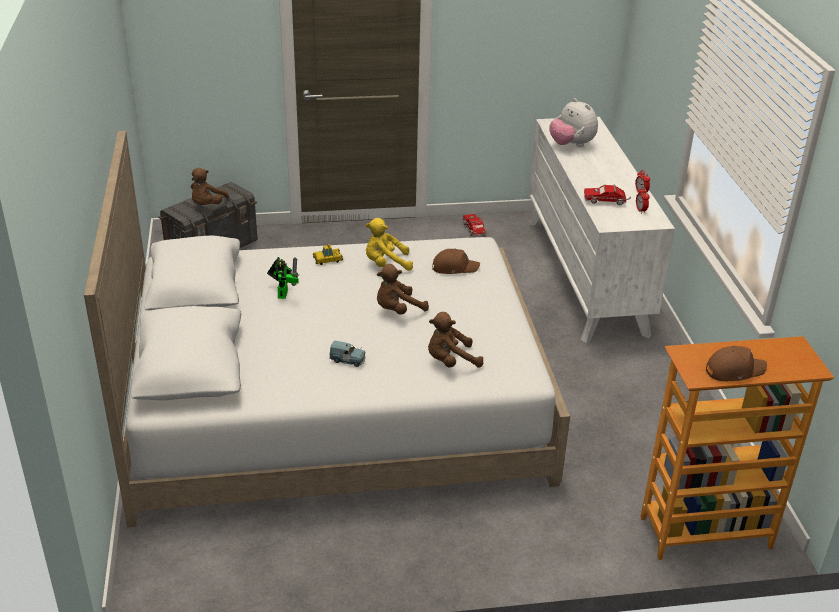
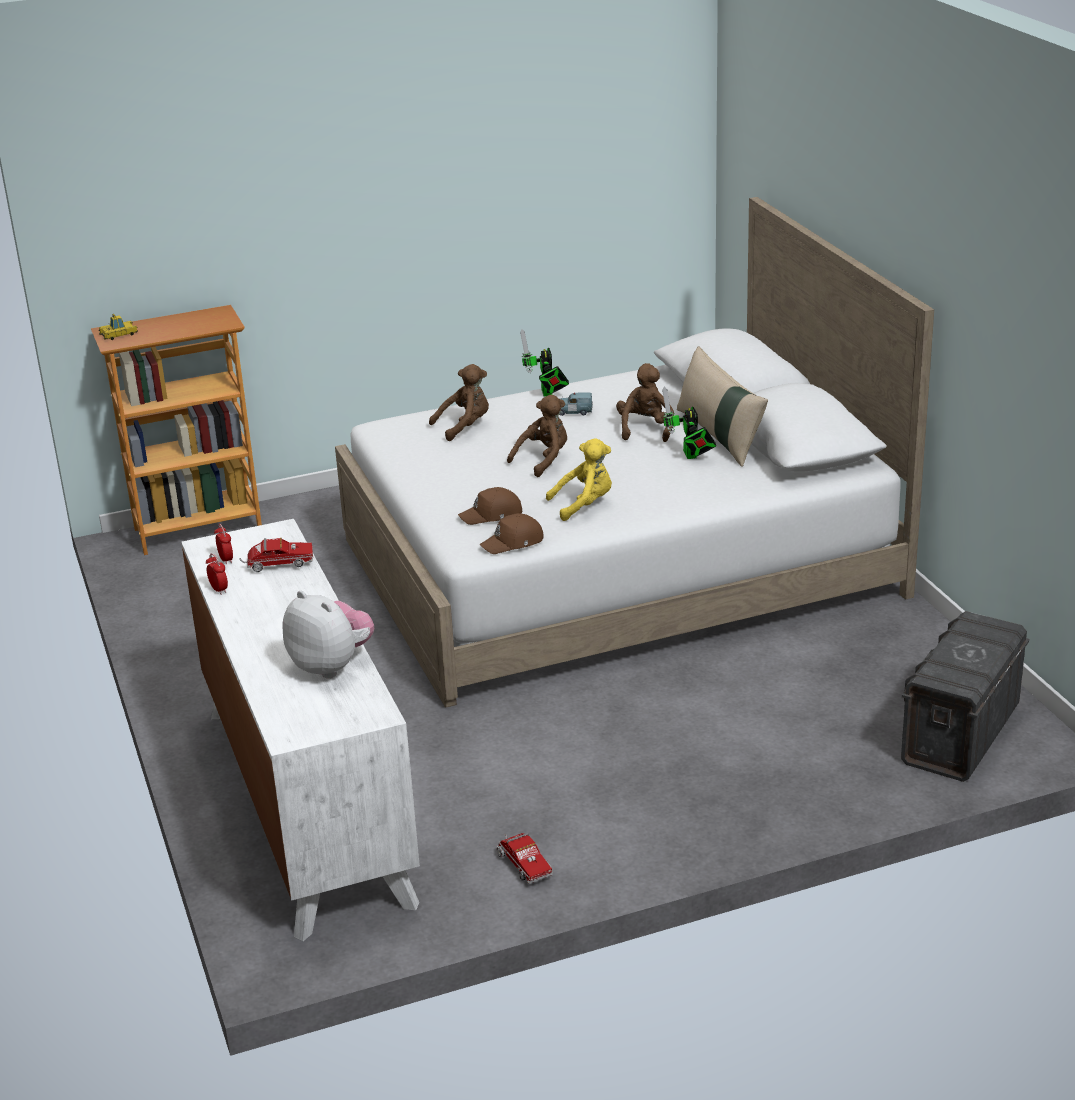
camera: 170 degrees right, 5 degrees down
brown plush toy [191,168,229,205] -> brown plush toy moved to [616,363,674,442]
toy car [313,244,343,265] -> toy car moved to [99,314,138,340]
brown cap [706,346,767,381] -> brown cap moved to [480,513,544,554]
none -> toy robot [520,329,569,396]
none -> beige pillow [677,346,768,467]

